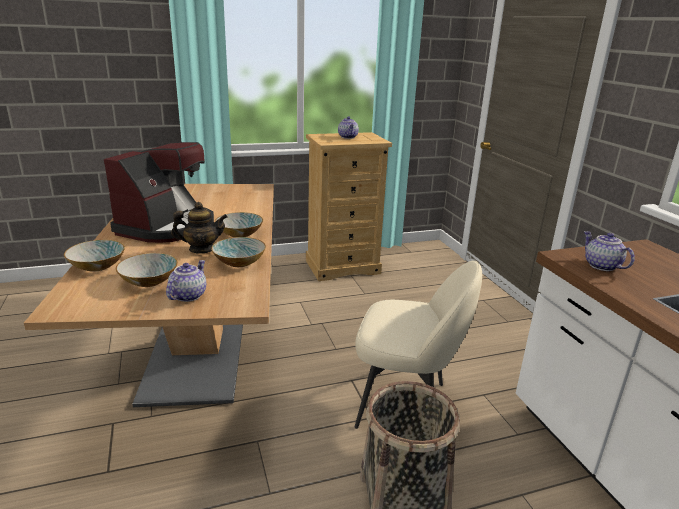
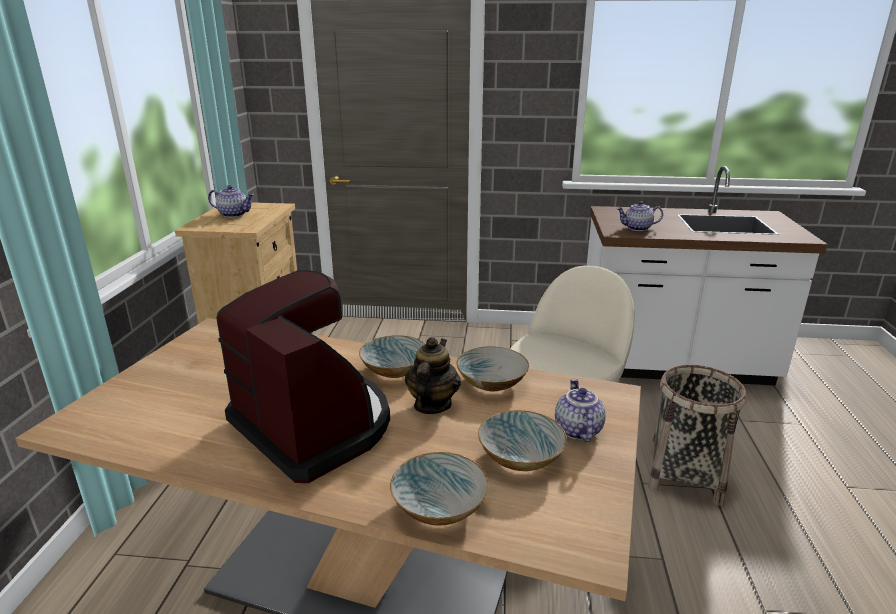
camera: 65 degrees left, 0 degrees up
teapot [166,260,206,302] -> teapot turned 45 degrees clockwise [555,379,606,442]

